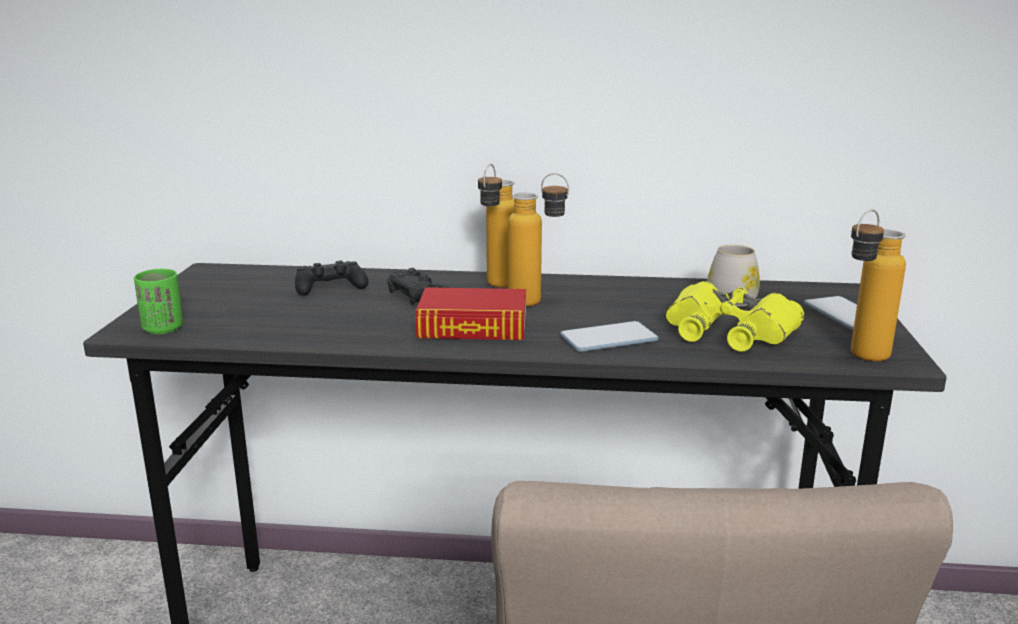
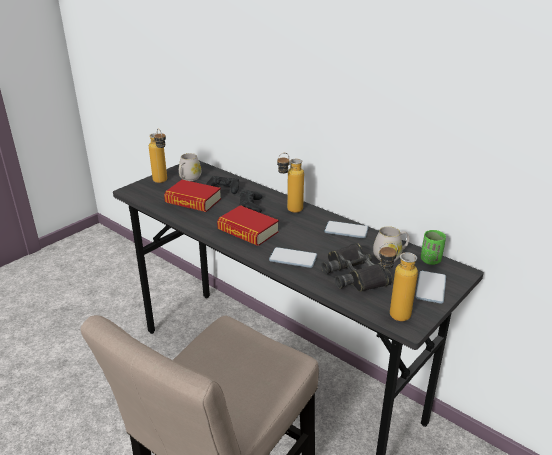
camera: 35 degrees right, 10 degrees up
green cup [134,269,183,334] -> green cup moved to [421,230,446,265]
bottle [508,173,569,307] -> bottle moved to [149,129,167,183]
yellow binoculars [665,281,804,352] -> black binoculars [321,243,393,292]
none -> book [164,180,221,212]
none -> white mug [179,153,201,181]
none -> phone [324,221,369,238]

